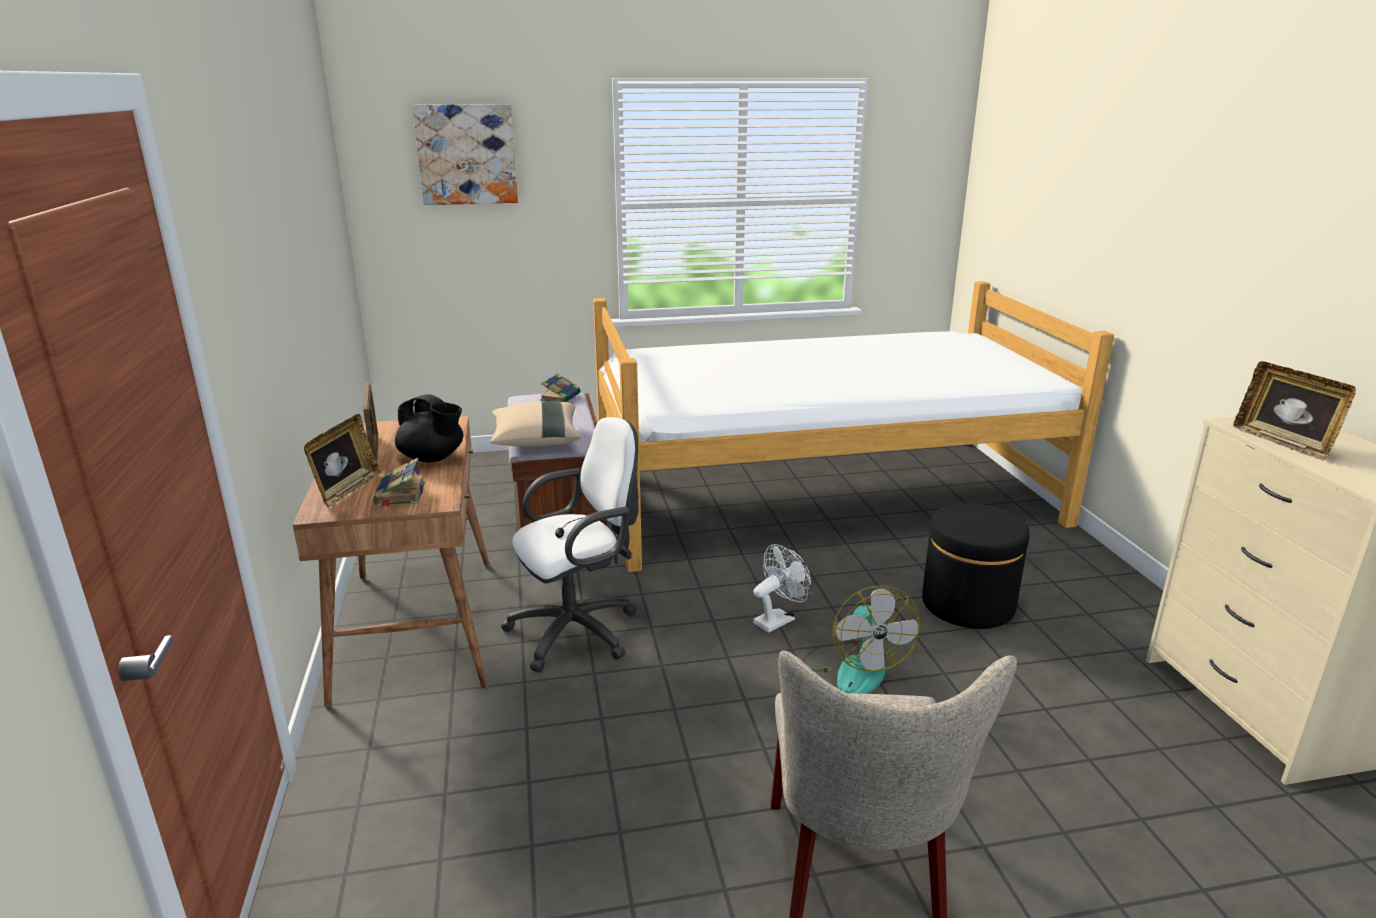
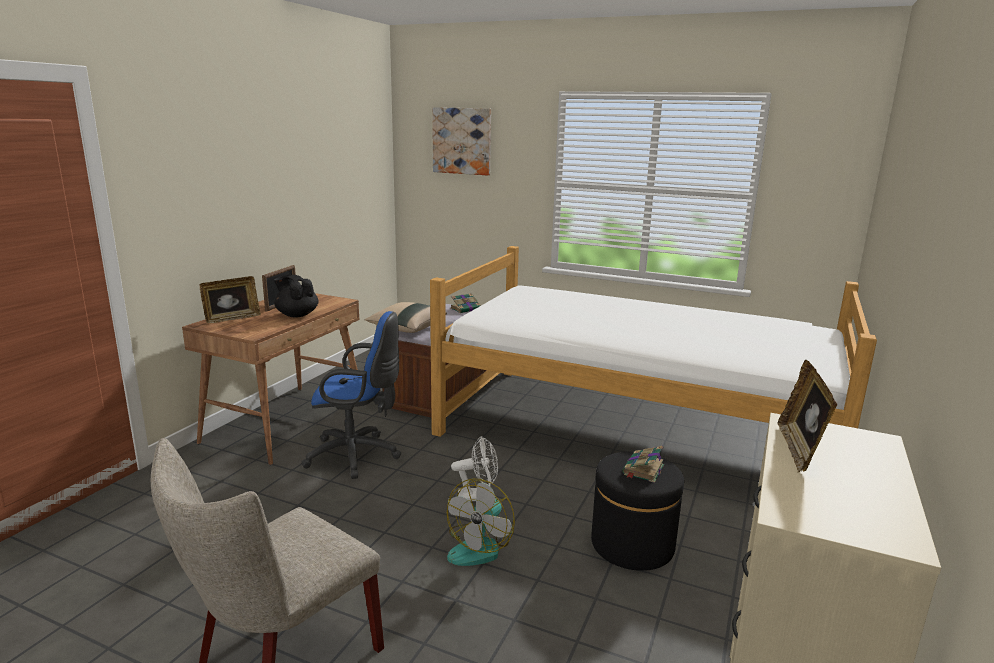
camera: 35 degrees right, 5 degrees down
book [373,458,425,507] -> book moved to [622,446,664,483]
black teapot [395,394,463,463] -> black teapot turned 150 degrees clockwise [274,275,319,317]
white office chair [501,417,639,672] -> blue office chair [301,311,401,479]

